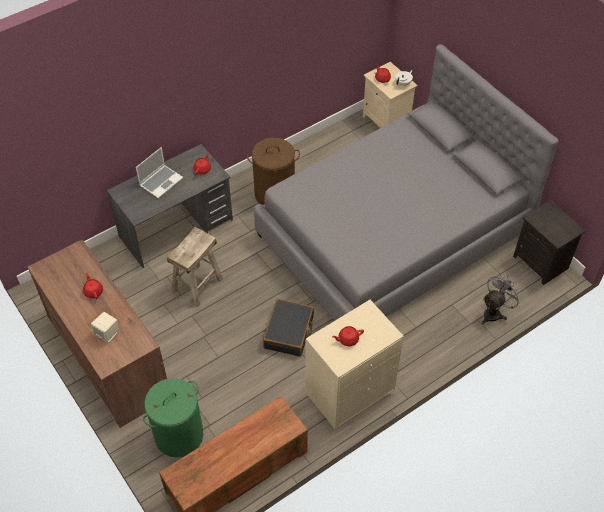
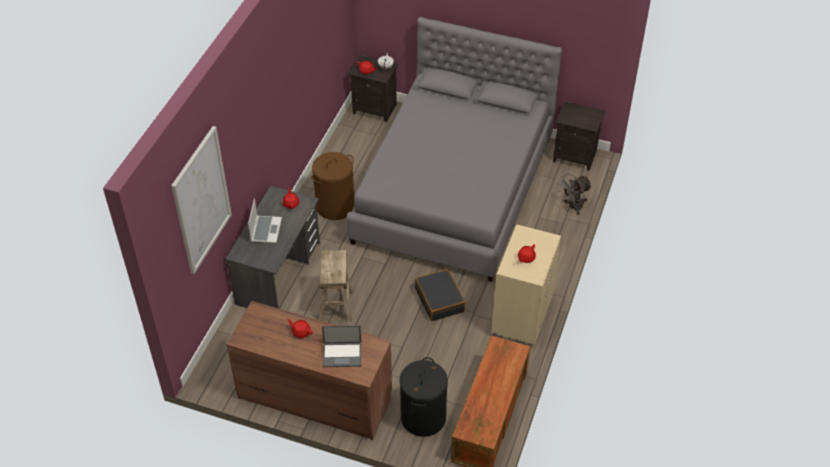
camera: 35 degrees left, 5 degrees down
beige speaker [91,312,119,342] -> laptop [322,325,361,367]
green laundry basket [143,378,203,458] -> black laundry basket [400,357,448,437]
beige nightstand [363,62,418,128] -> black nightstand [349,55,398,122]
grey fan [482,272,523,325] -> grey fan turned 135 degrees counterclockwise [557,174,592,215]
none -> picture [171,126,232,274]

